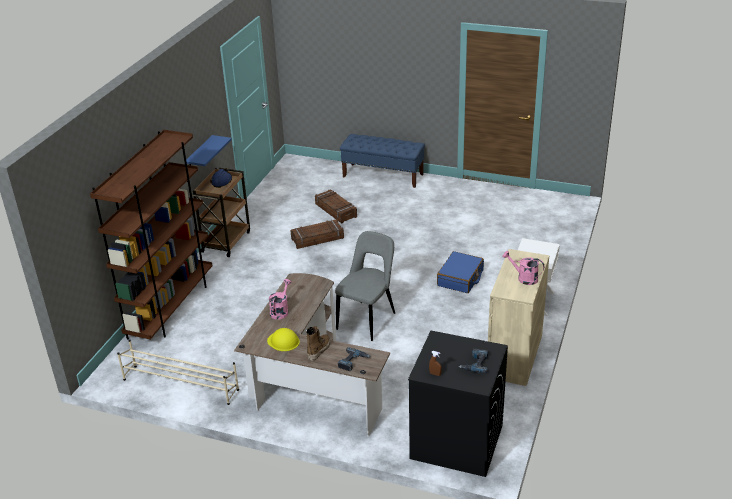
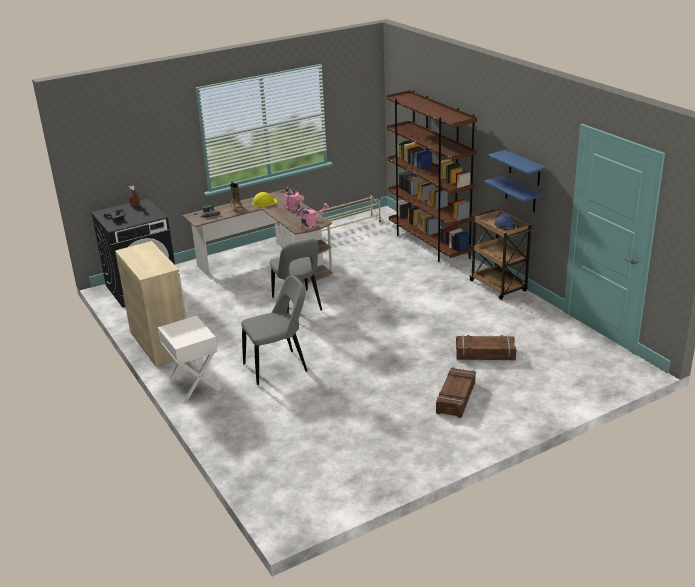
camera: 130 degrees right, 5 degrees down
crate [290,220,344,249] -> crate moved to [436,367,476,418]
blue bench [340,134,425,188] -> none
blue suitcase [437,251,484,293] -> grey chair [241,275,307,385]
pink watering can [502,251,544,285] -> pink watering can moved to [296,203,329,230]
none -> blue shelf [487,150,546,186]

